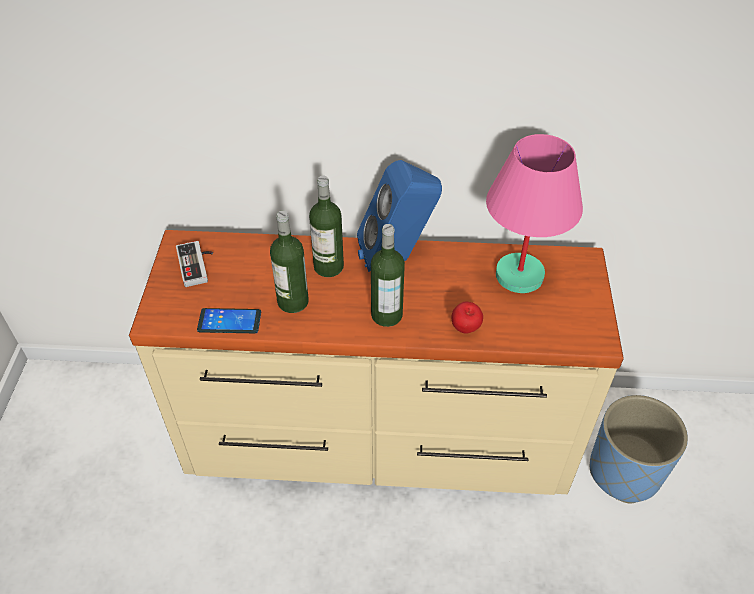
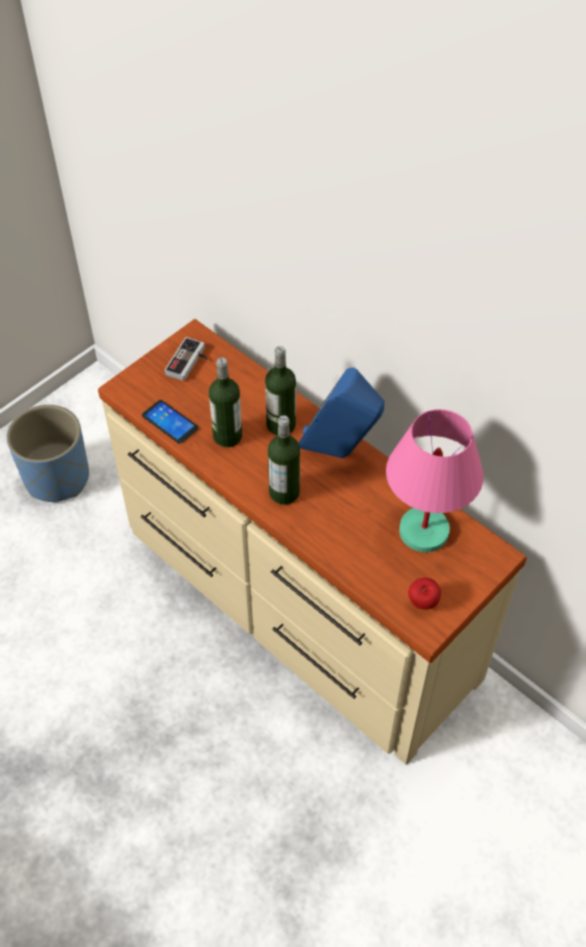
camera: 40 degrees right, 5 degrees up
apple [452,302,483,334] -> apple moved to [408,578,441,610]
blue planter [590,395,688,504] -> blue planter moved to [6,405,89,502]

